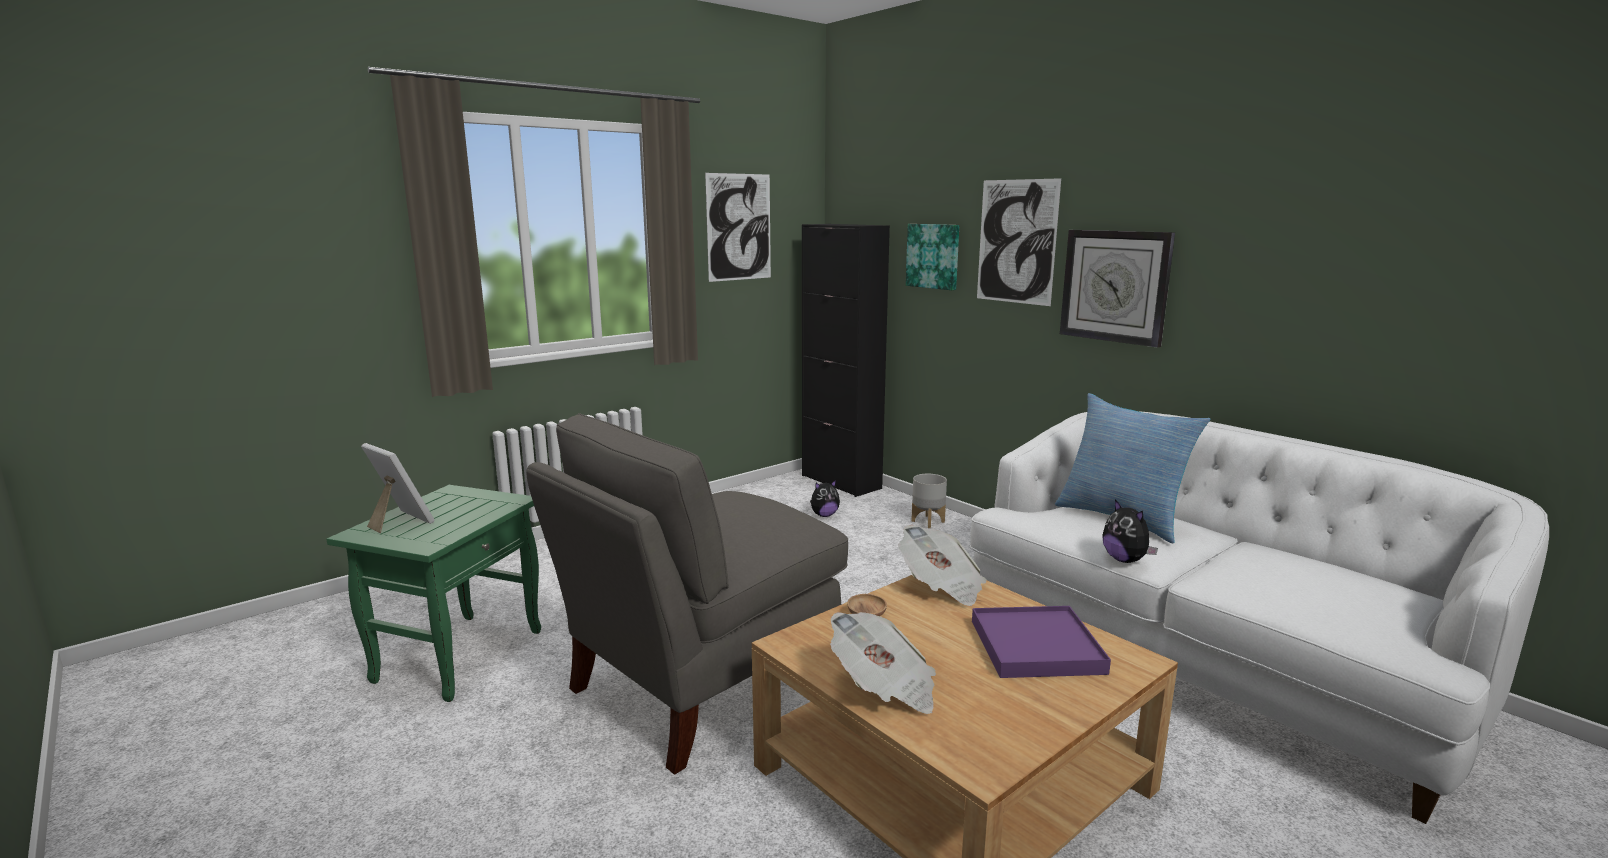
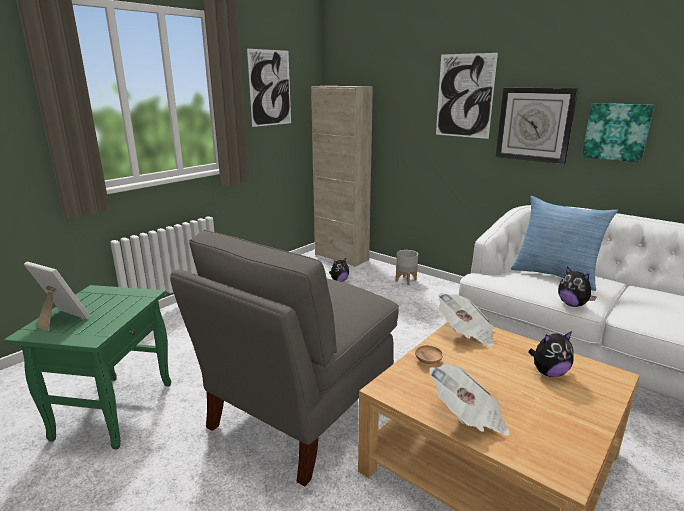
camera: 10 degrees left, 5 degrees up
black cabinet [802,224,890,497] -> beige cabinet [311,86,373,267]
picture [906,224,959,290] -> picture moved to [582,103,654,163]
purple tray [972,606,1111,678] -> plush toy [528,331,574,377]

